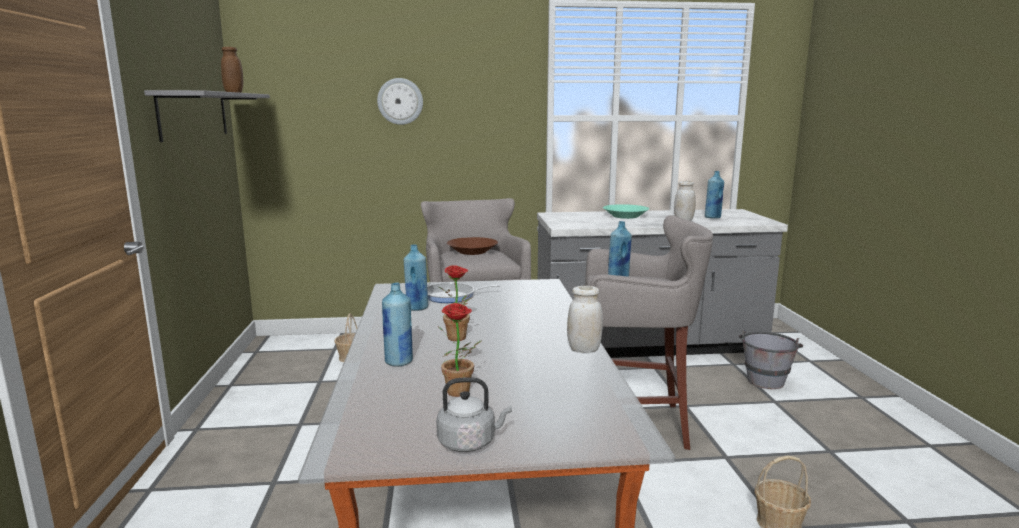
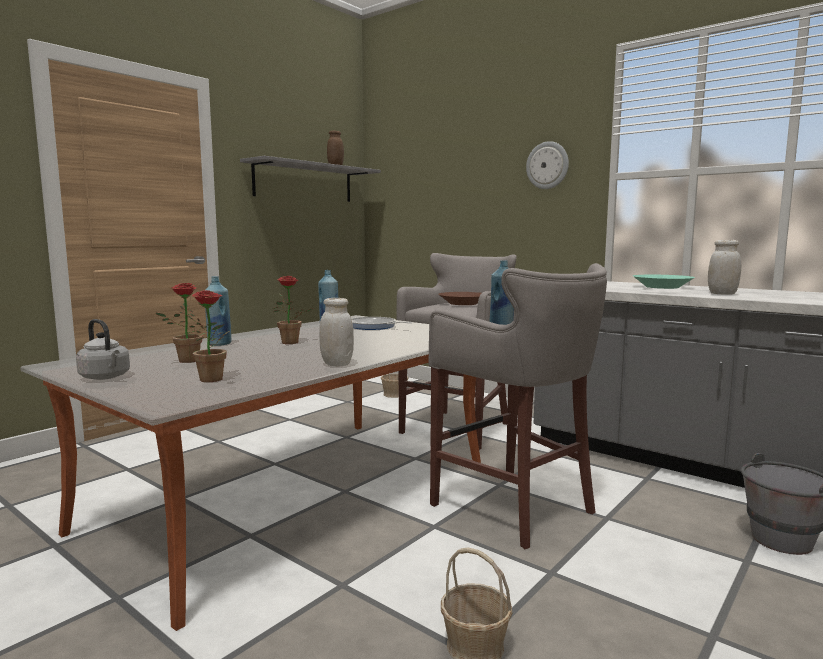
camera: 45 degrees right, 5 degrees down
wall clock [377,78,423,125] -> wall clock moved to [526,141,569,189]
blue bottle [705,171,724,218] -> none
none -> potted plant [187,290,229,382]

